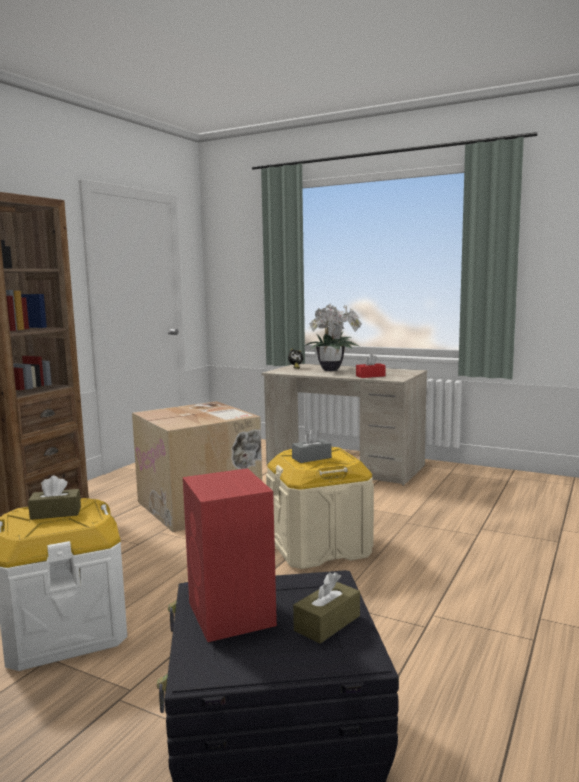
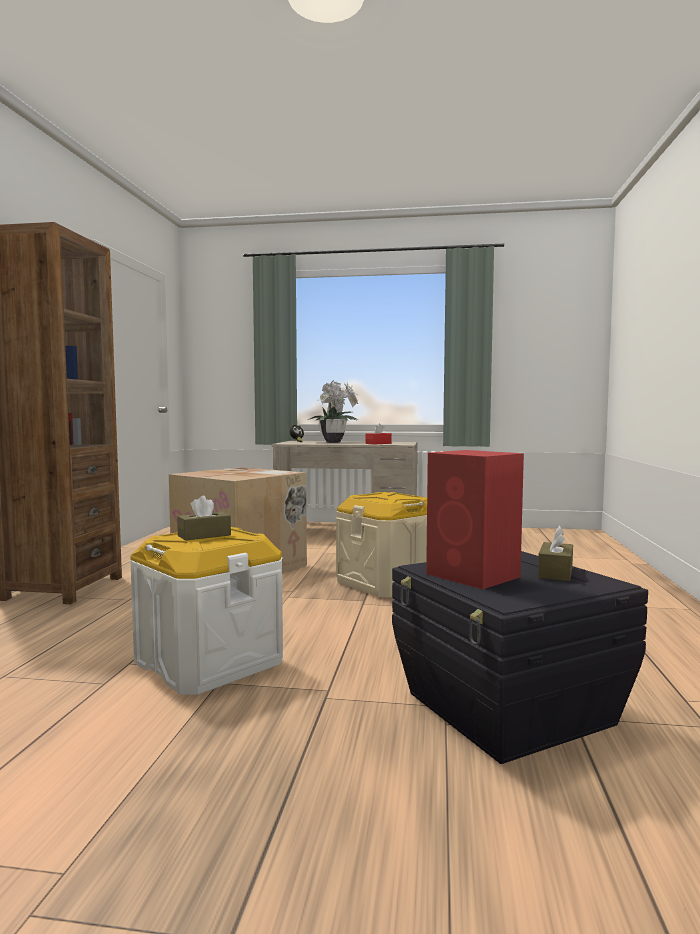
camera: 20 degrees left, 5 degrees down
grey tissue box [292,429,332,463] -> none

